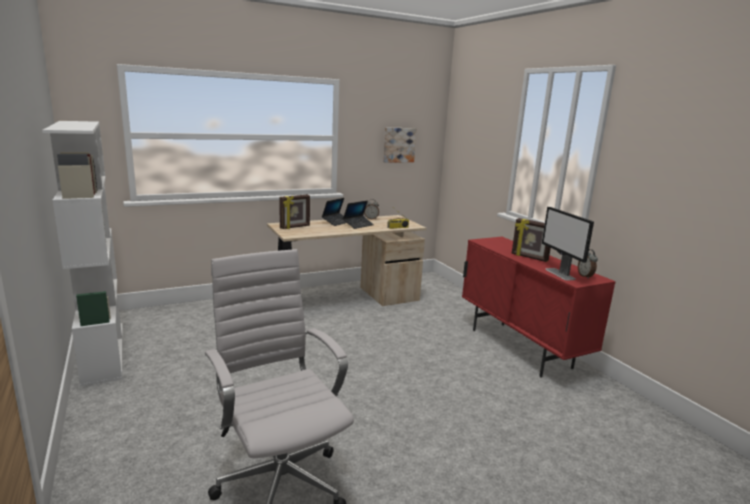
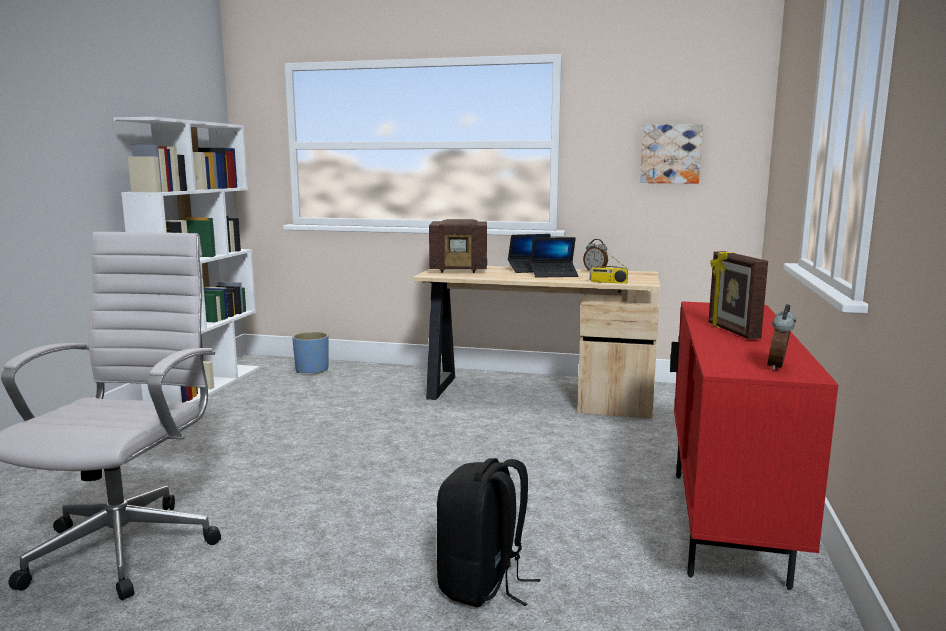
camera: 40 degrees right, 5 degrees down
picture frame [279,195,310,229] -> radio [429,219,487,273]
monitor [542,207,594,281] -> none
none -> blue planter [292,332,329,375]
none -> black backpack [437,458,540,607]

